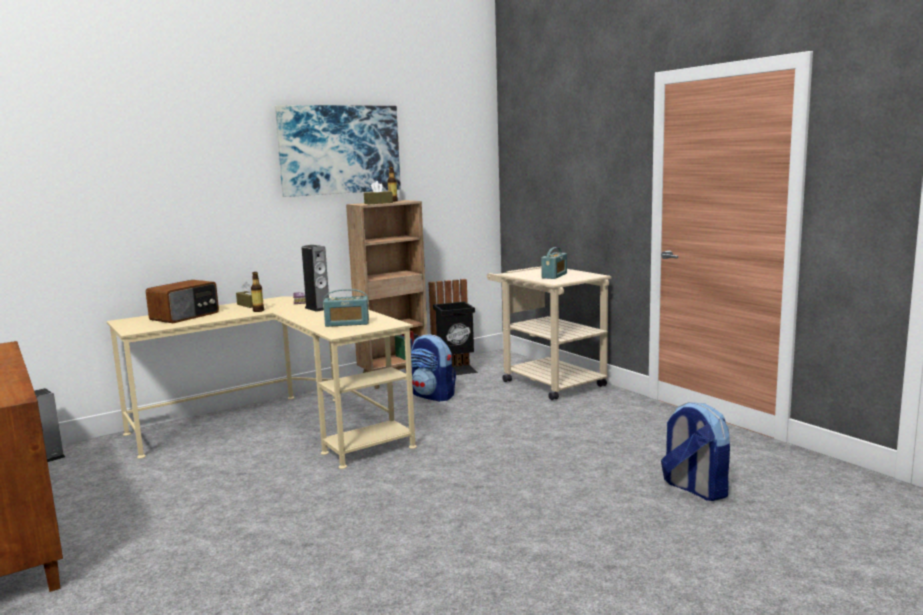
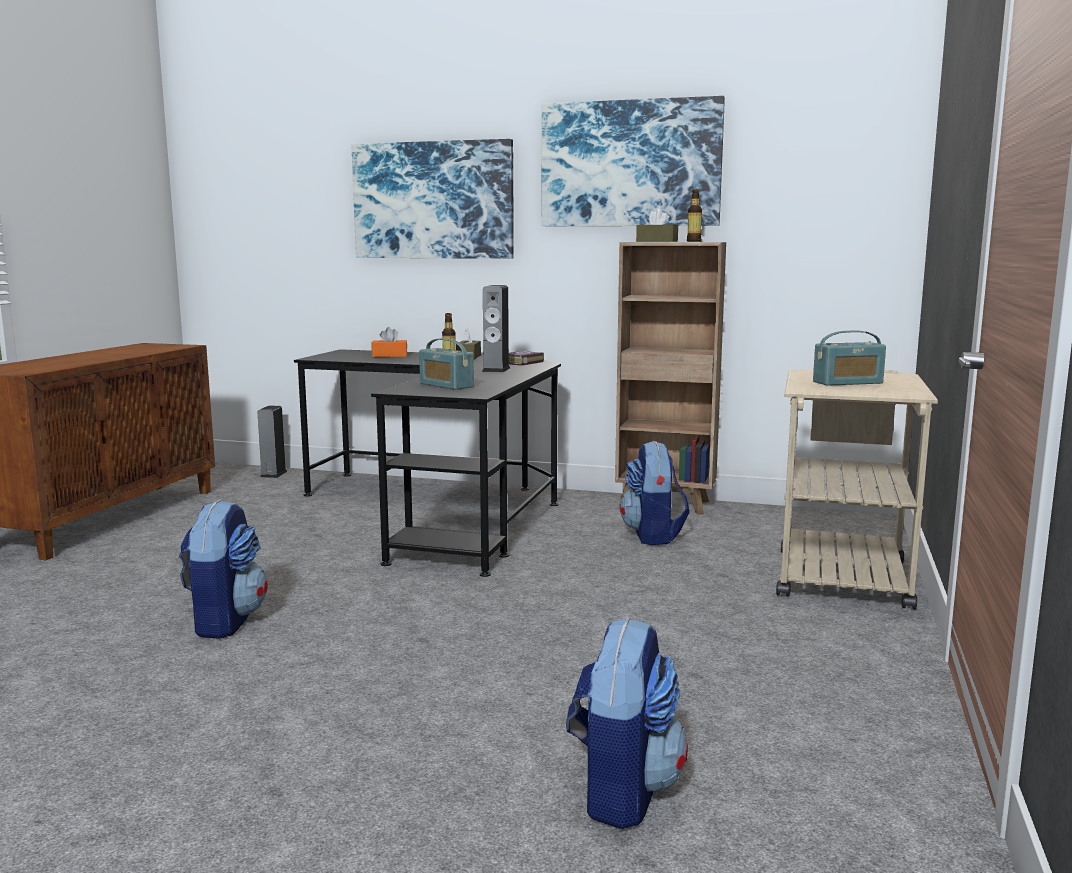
camera: 50 degrees right, 0 degrees up
beige desk [106,296,417,469] -> black desk [294,349,561,577]
radio [146,280,219,323] -> orange tissue box [371,327,407,357]
black trash can [429,279,478,375] -> none
none -> backpack [179,499,268,639]
none -> picture [352,139,514,259]

